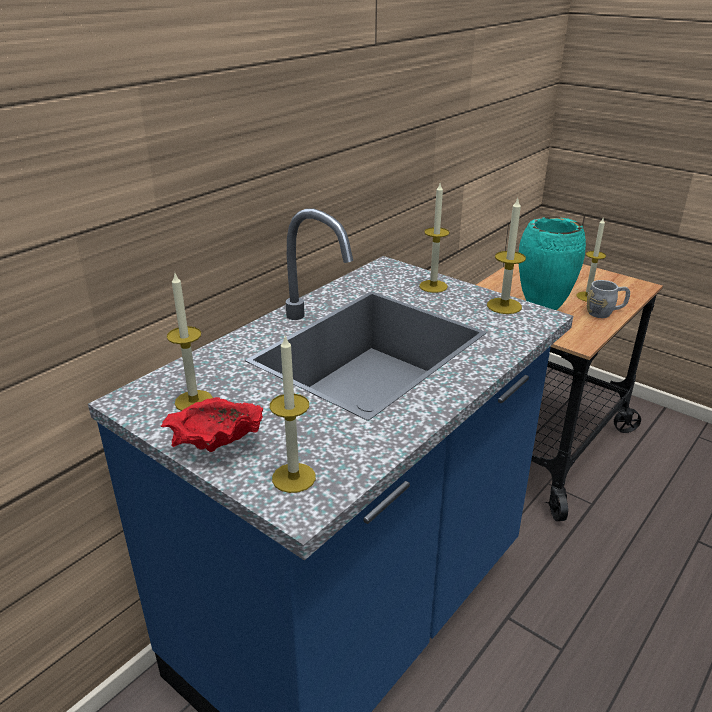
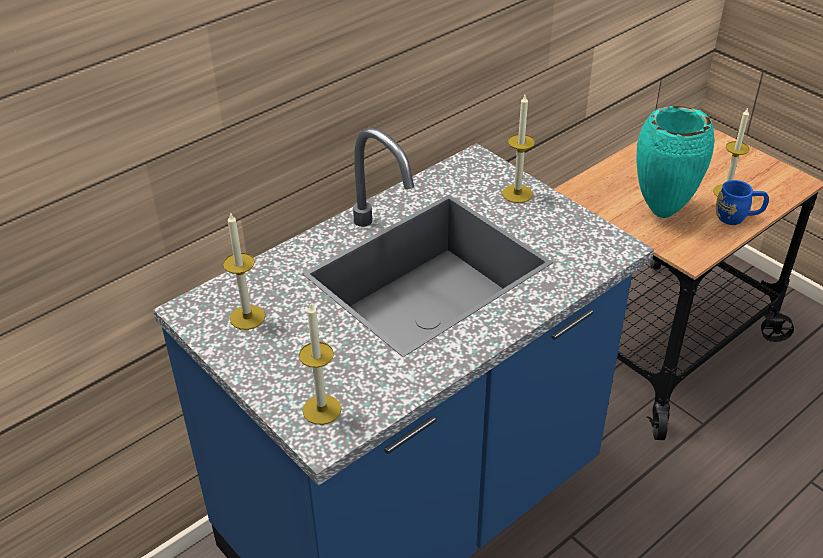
camera: 10 degrees right, 10 degrees up
red bowl [161,397,263,452] -> none
candle [487,199,526,314] -> none
grey mug [587,280,630,318] -> blue mug [716,180,769,225]

